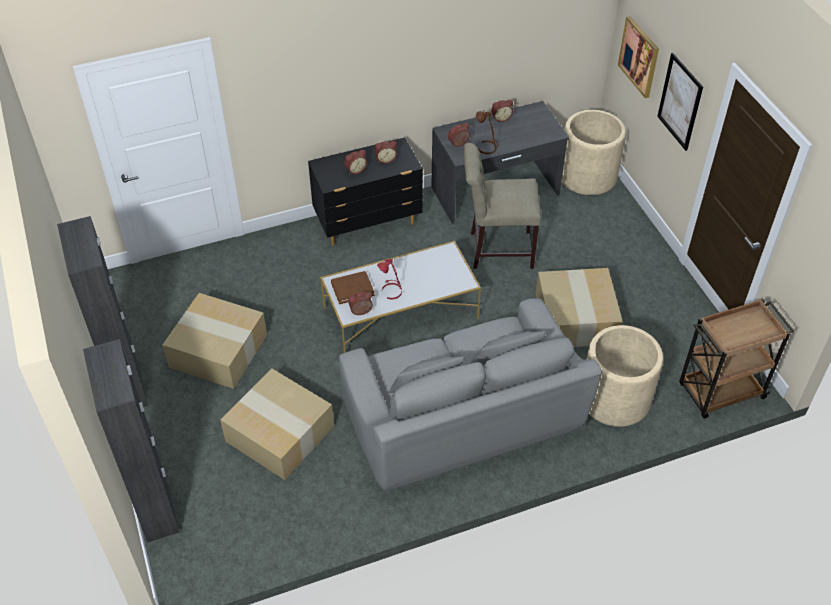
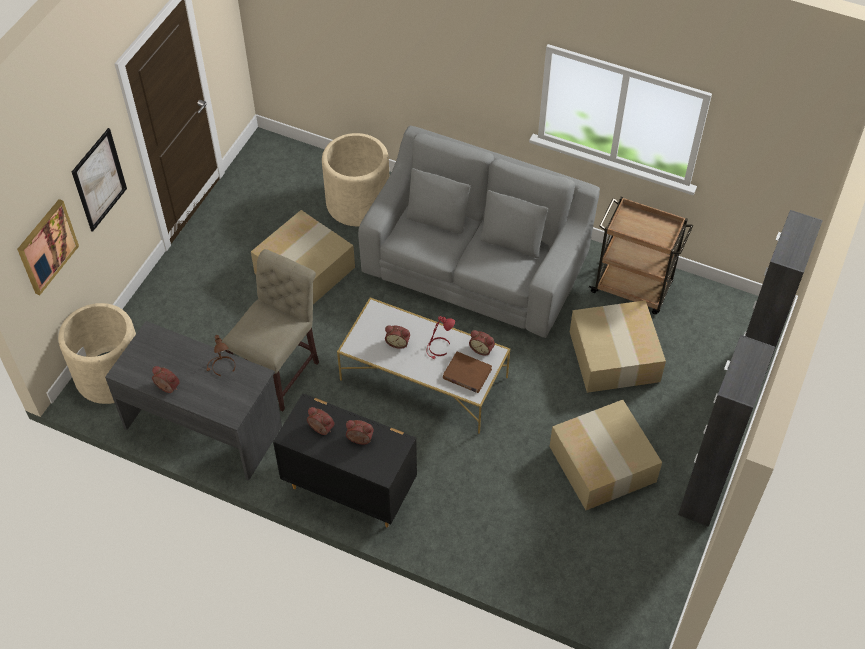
camera: 135 degrees left, 5 degrees up
alarm clock [448,123,470,147] -> alarm clock moved to [385,325,410,349]
beige chair [464,143,541,269] -> beige chair turned 105 degrees counterclockwise [222,249,319,412]
brown cart [679,299,794,419] -> brown cart moved to [589,197,693,314]

